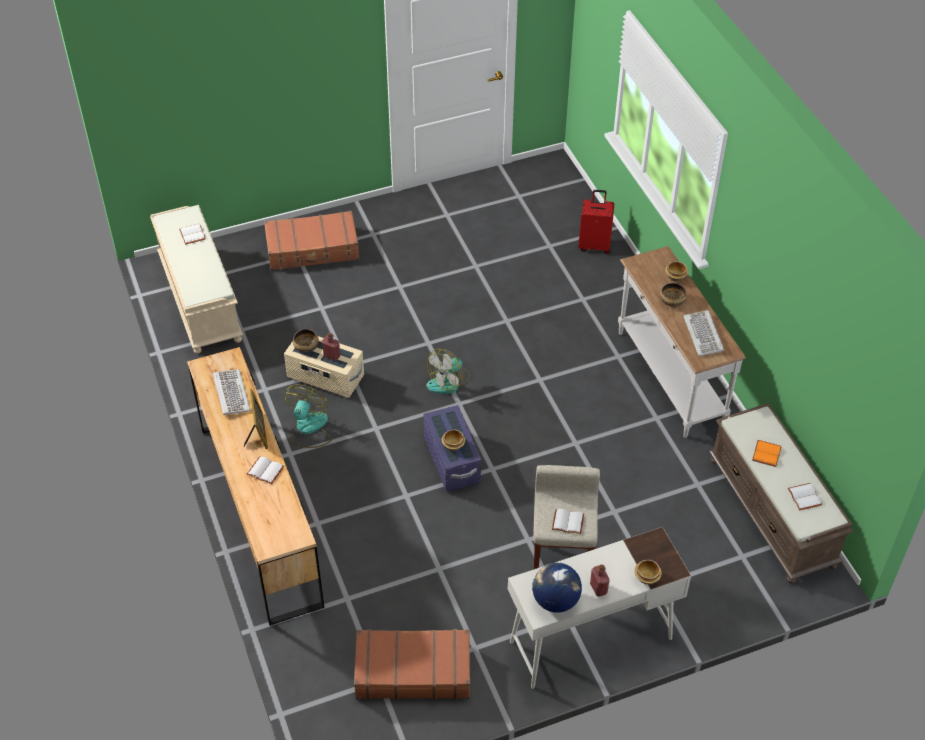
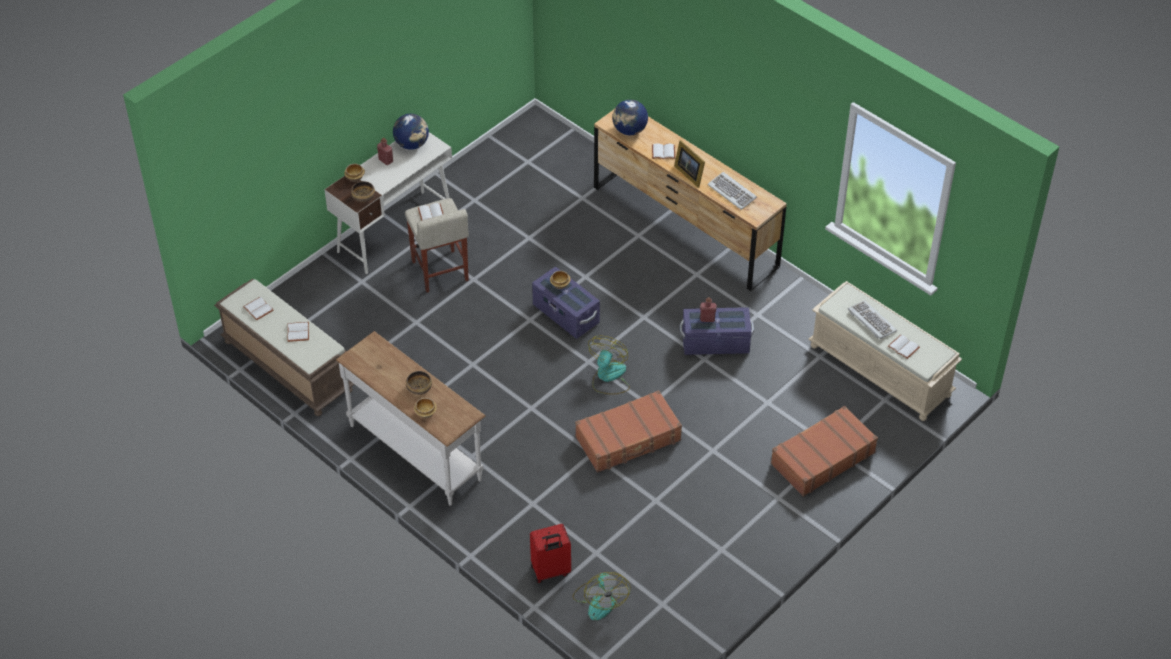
camera: 155 degrees right, 0 degrees up
beige storage box [284,336,364,398] -> purple storage box [680,307,754,355]
fan [284,384,332,448] -> fan moved to [573,572,630,620]
bowl [293,329,319,353] -> bowl moved to [351,181,375,202]
brown suitcase [354,629,470,700] -> brown suitcase moved to [575,390,682,473]
keyboard [684,310,724,356] -> keyboard moved to [848,300,897,339]
orange book [752,440,782,467] -> white book [288,322,309,342]
none -> globe [612,100,648,135]

